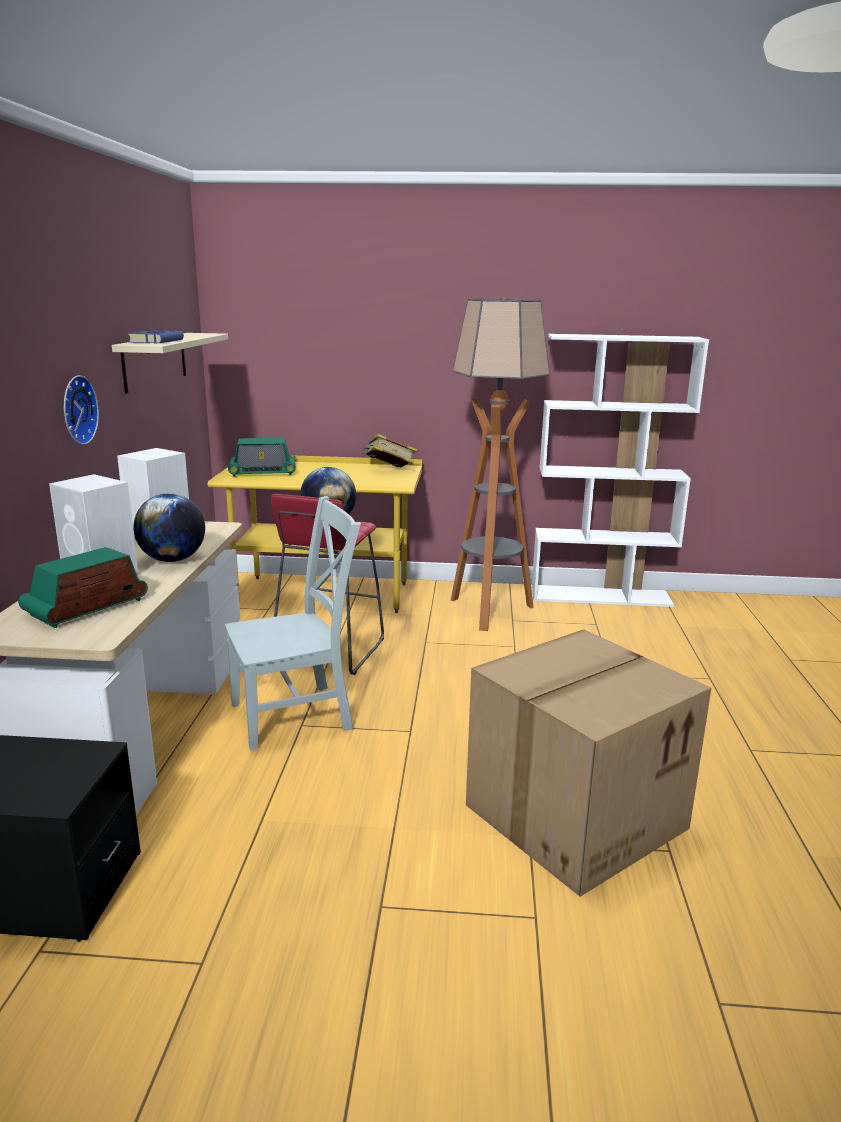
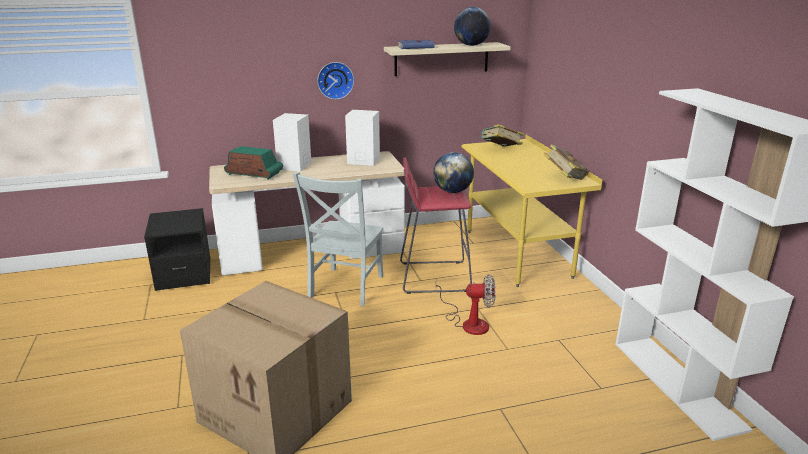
camera: 70 degrees right, 5 degrees up
globe [134,493,205,562] -> globe moved to [454,7,491,46]
grey chair [225,496,361,751] -> grey chair turned 60 degrees clockwise [293,172,383,306]
radio [228,438,296,477] -> book [482,124,524,147]
floor lamp [451,298,550,631] -> none
none -> fan [436,274,496,335]

